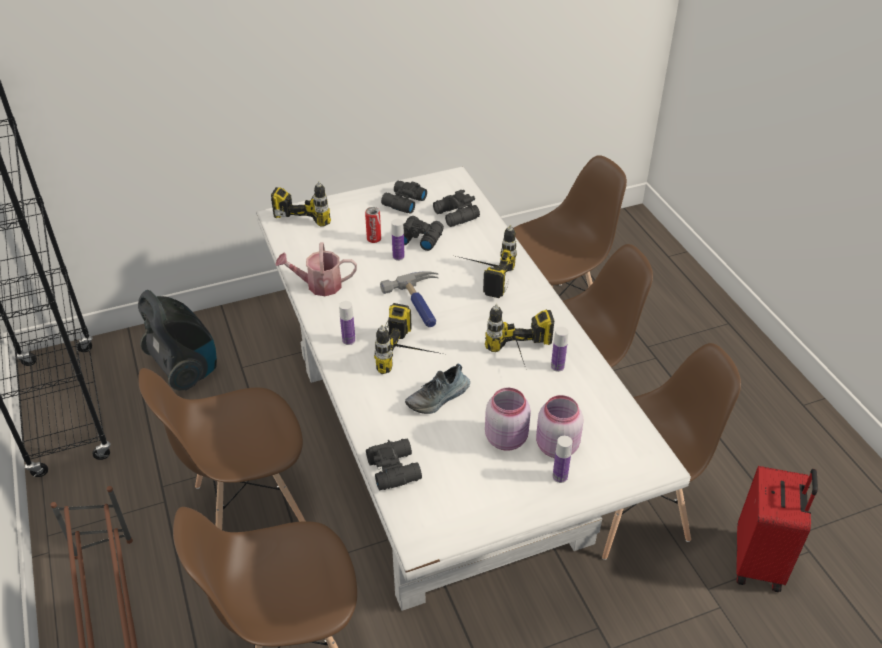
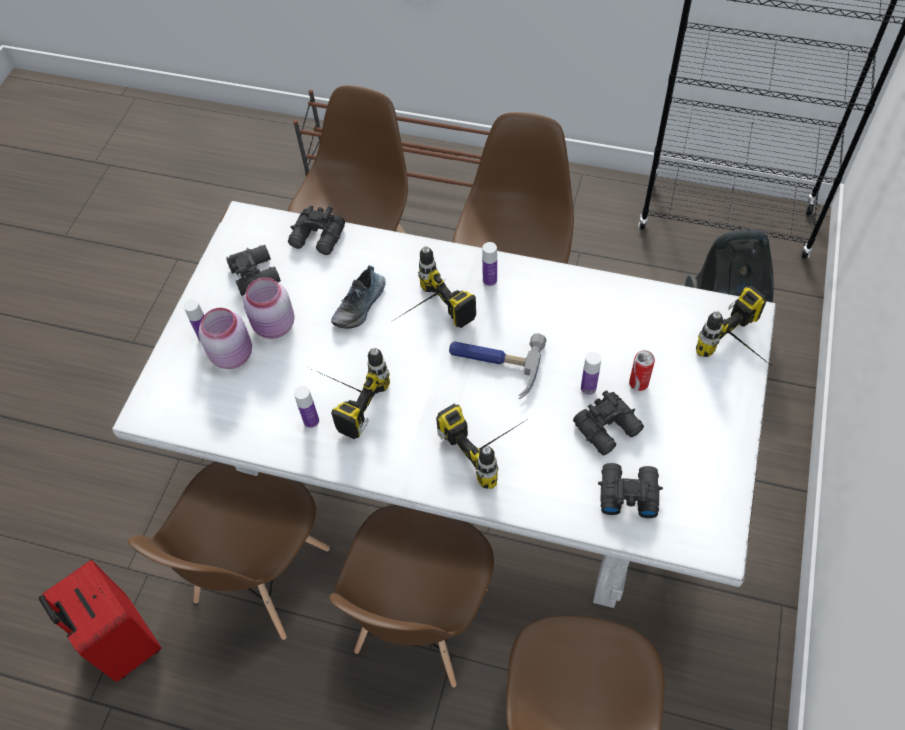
camera: 130 degrees right, 15 degrees up
watering can [275,242,357,296] -> none
black binoculars [381,181,427,214] -> black binoculars moved to [226,245,281,296]
shoe [405,363,470,414] -> shoe turned 150 degrees counterclockwise [331,265,386,329]

